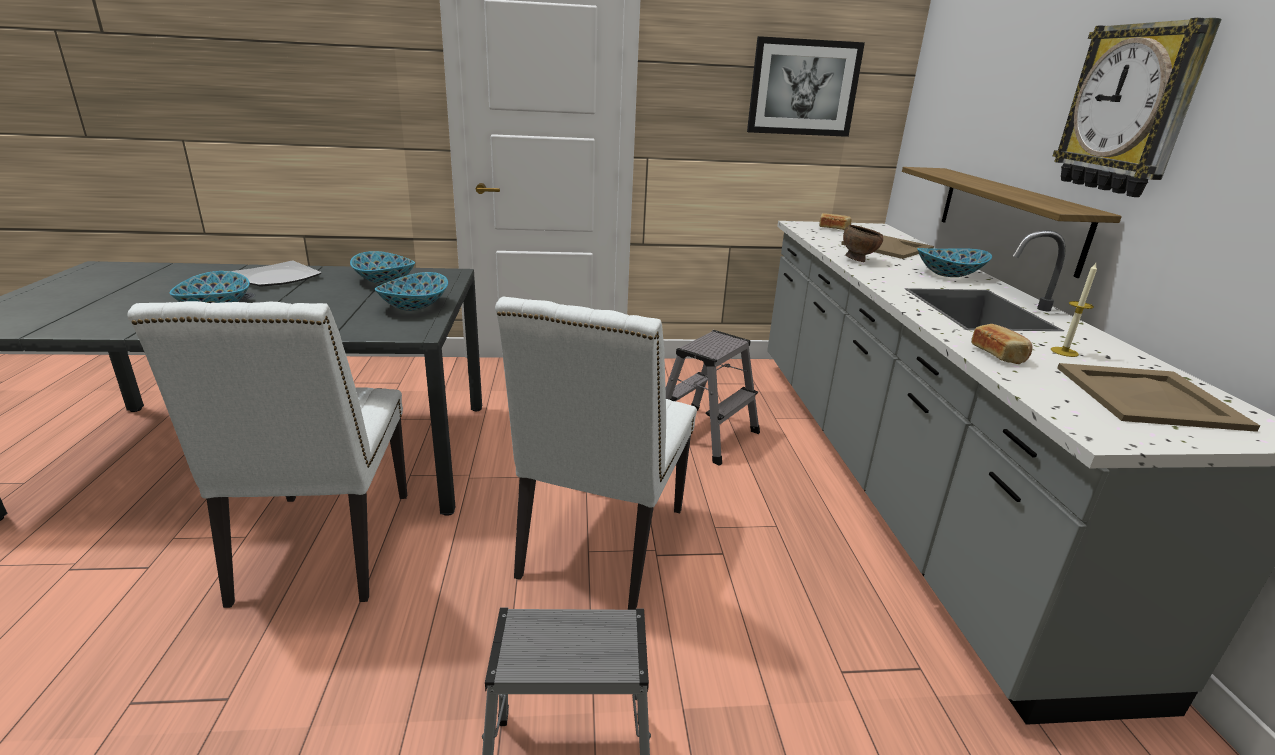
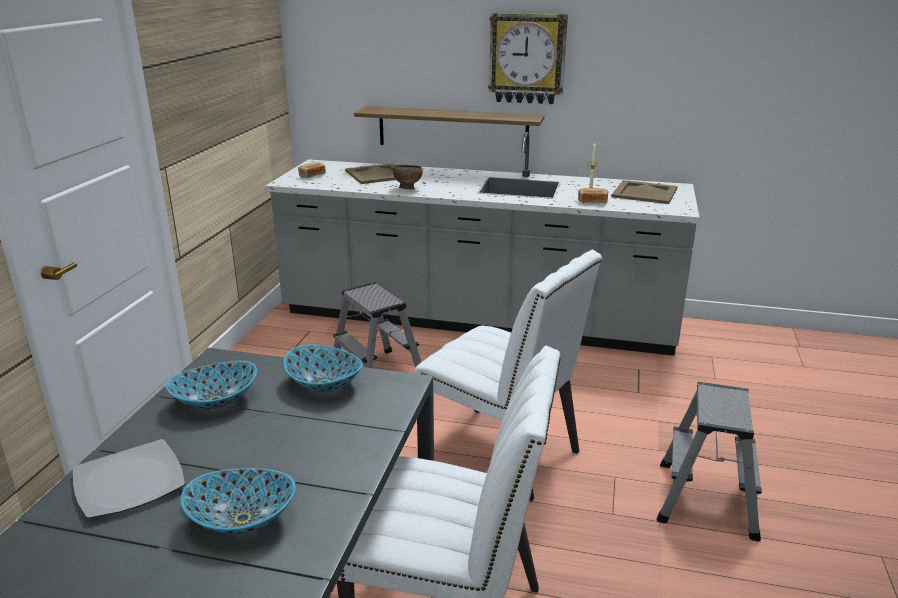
camera: 70 degrees left, 0 degrees up
picture [747,36,865,137] -> none
bowl [917,248,992,277] -> none

